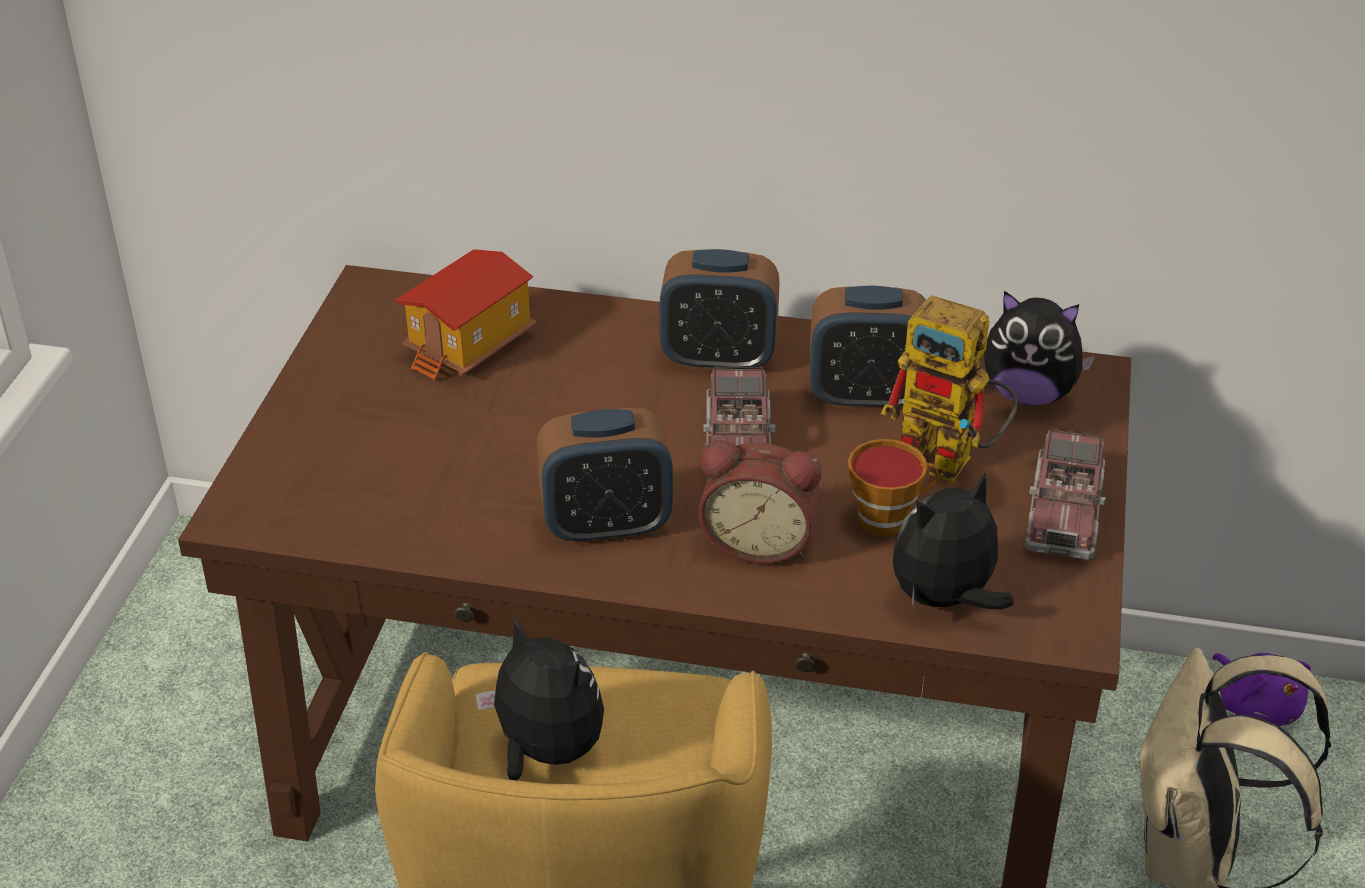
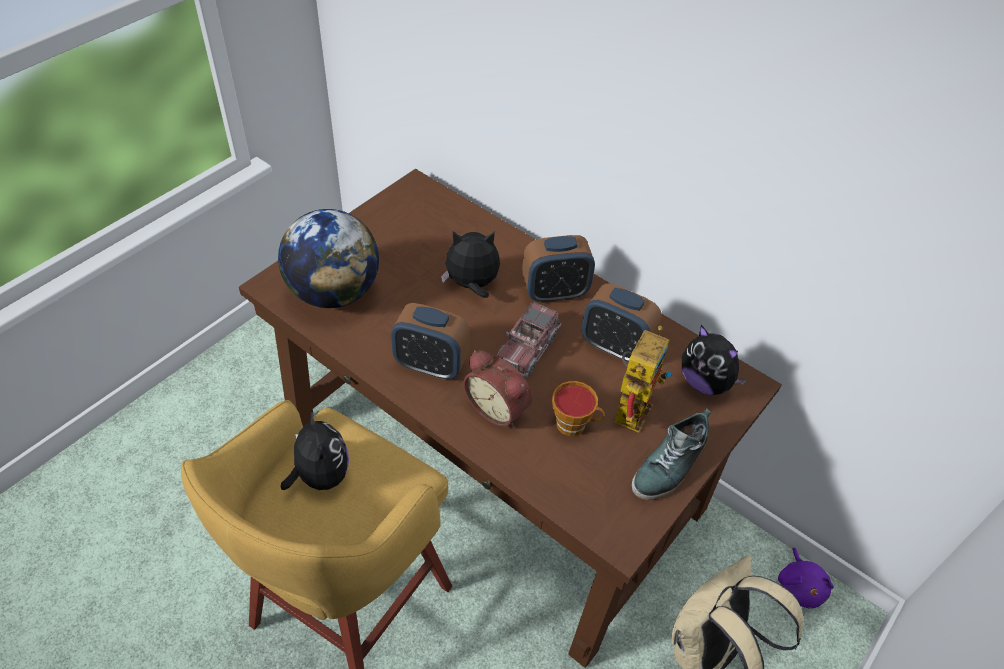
camera: 25 degrees right, 10 degrees up
toy house [396,249,536,381] -> none
alarm clock [659,249,779,371] -> alarm clock turned 45 degrees counterclockwise [522,235,595,303]
toy robot [881,295,1017,483] -> toy robot turned 120 degrees counterclockwise [614,325,671,433]
plush toy [893,472,1014,613] -> plush toy moved to [441,231,500,298]
toy truck [1025,428,1106,560] -> shoe [632,408,711,500]
none -> globe [278,209,379,308]

